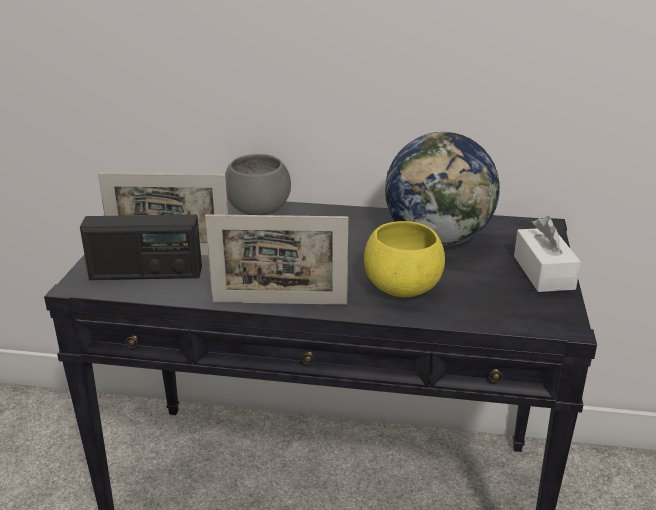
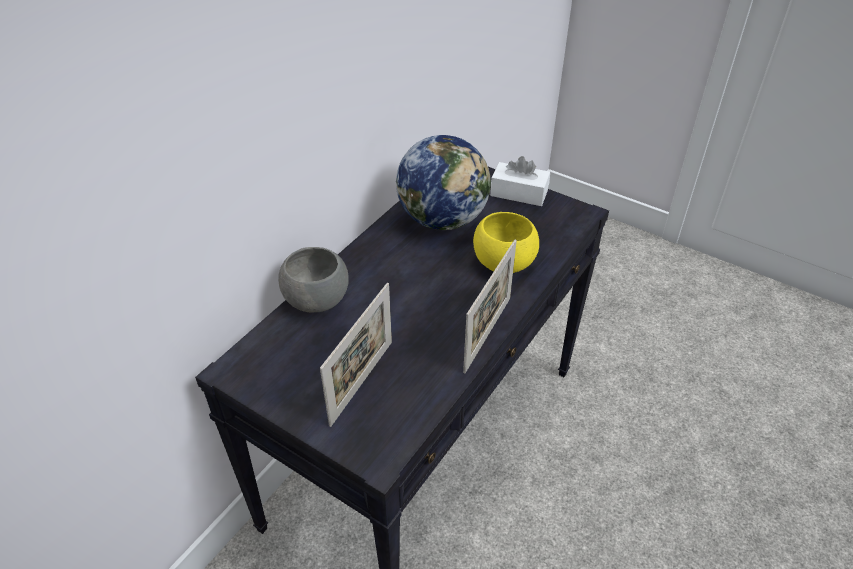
camera: 65 degrees left, 15 degrees up
radio [80,214,202,280] -> none

